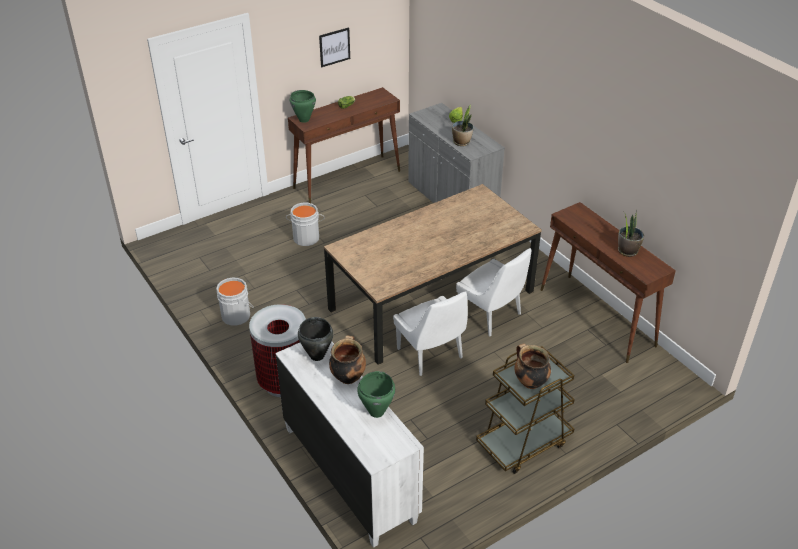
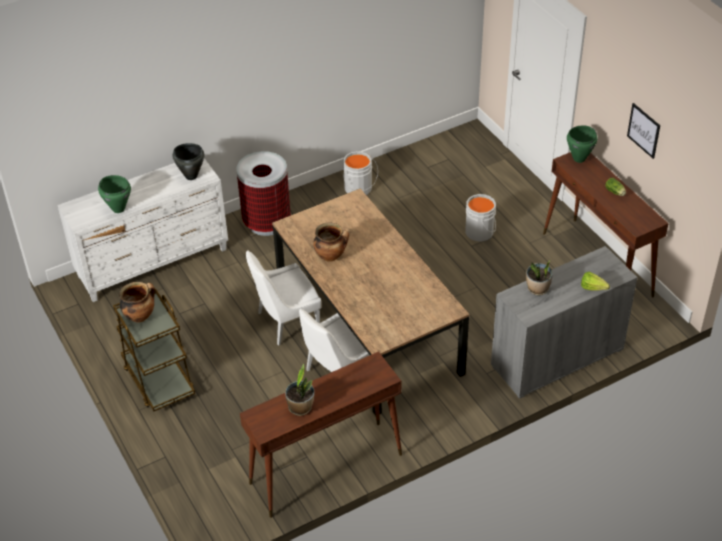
camera: 95 degrees right, 5 degrees up
cooking pot [329,335,366,384] -> cooking pot moved to [313,223,349,262]

